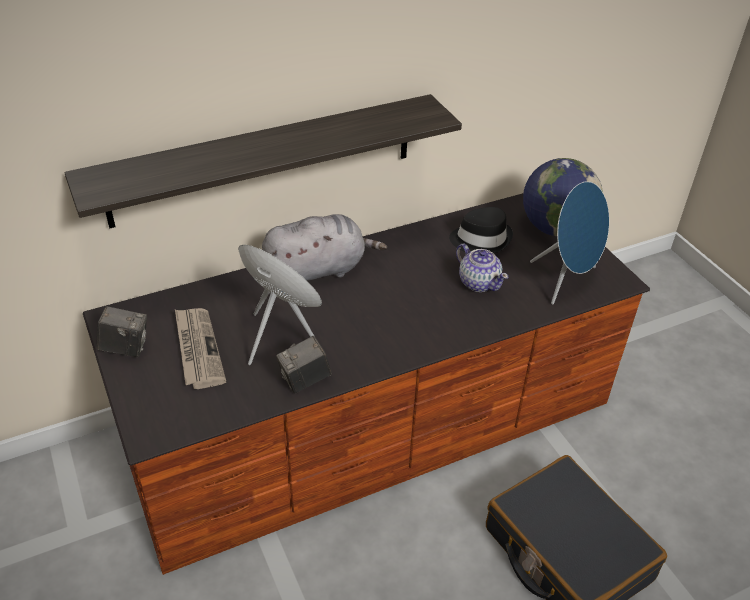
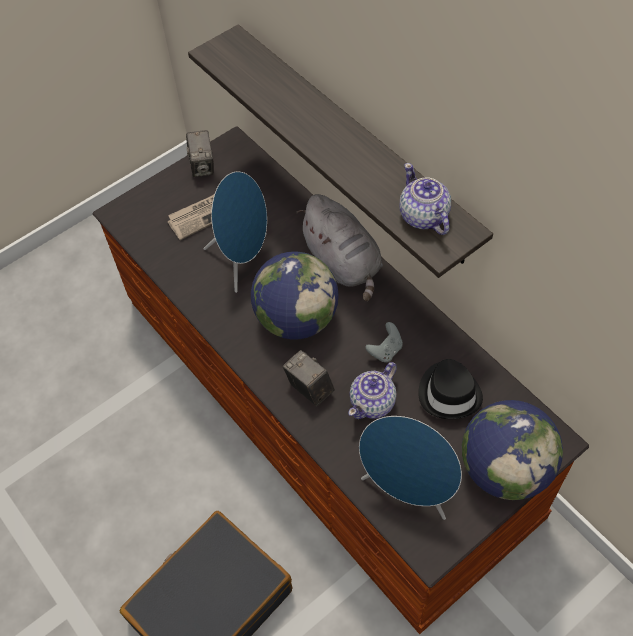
camera: 80 degrees right, 15 degrees up
camera [276,336,332,393] -> camera moved to [283,350,335,406]
none -> globe [251,251,339,340]
none -> grey game controller [365,322,403,363]
none -> teapot [400,163,451,235]

